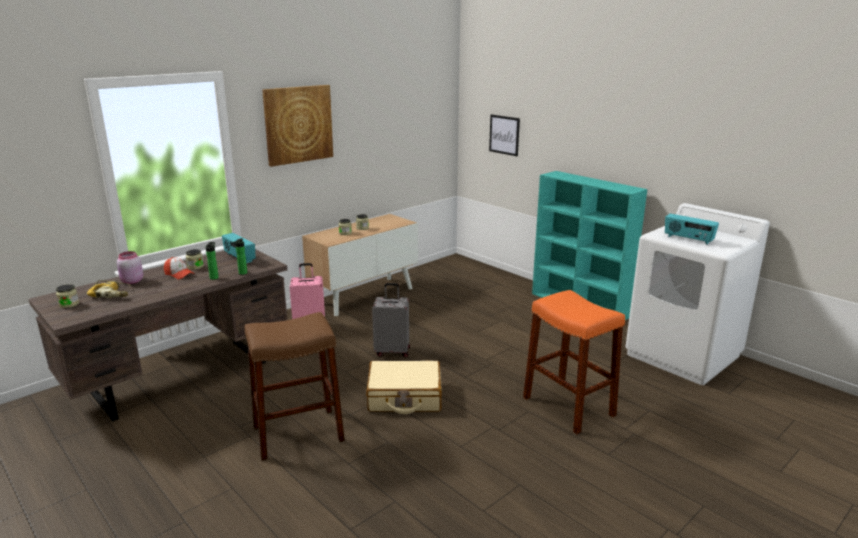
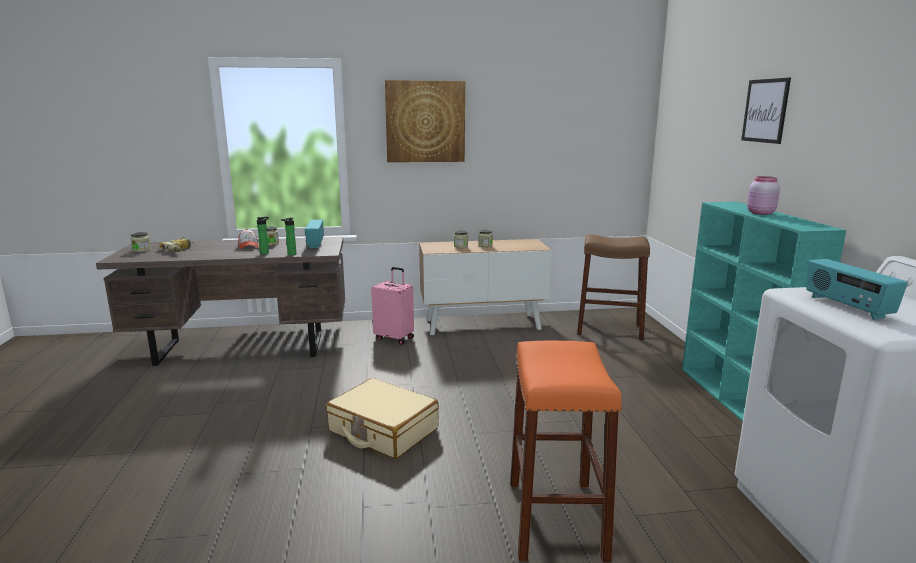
camera: 35 degrees right, 5 degrees down
pink jar [117,251,143,284] -> pink jar moved to [747,176,780,215]
brown stool [244,312,345,461] -> brown stool moved to [577,234,650,340]
grey suitcase [372,283,410,357] -> none
picture [489,114,520,156] -> picture moved to [741,78,791,144]

